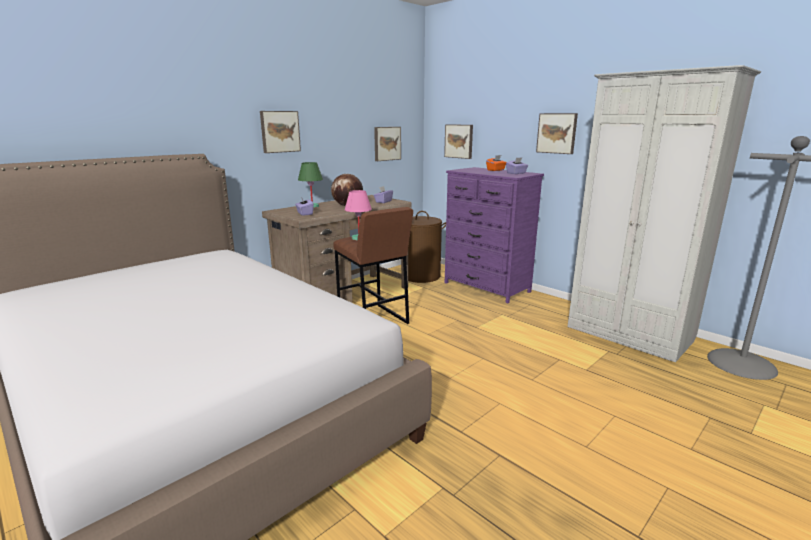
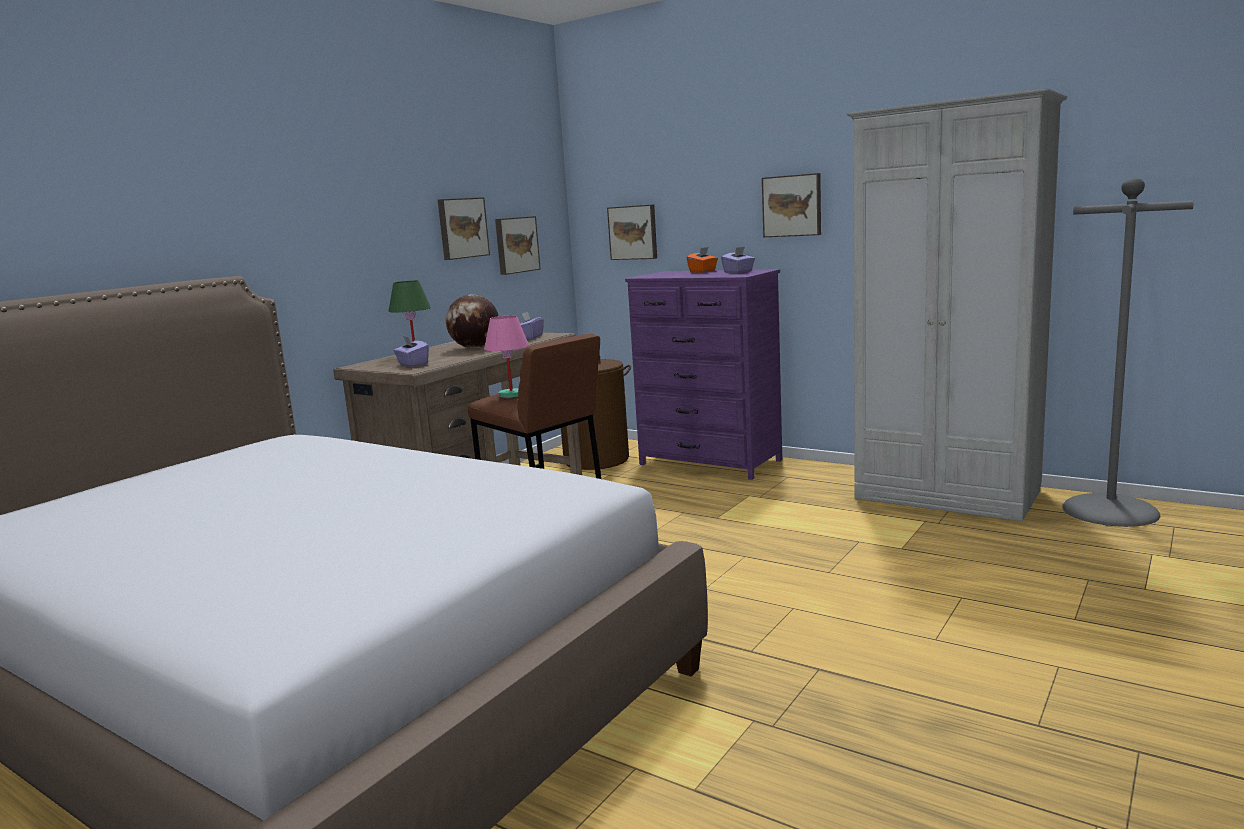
camera: 10 degrees left, 5 degrees down
picture [260,111,301,153] -> picture moved to [438,197,490,260]

